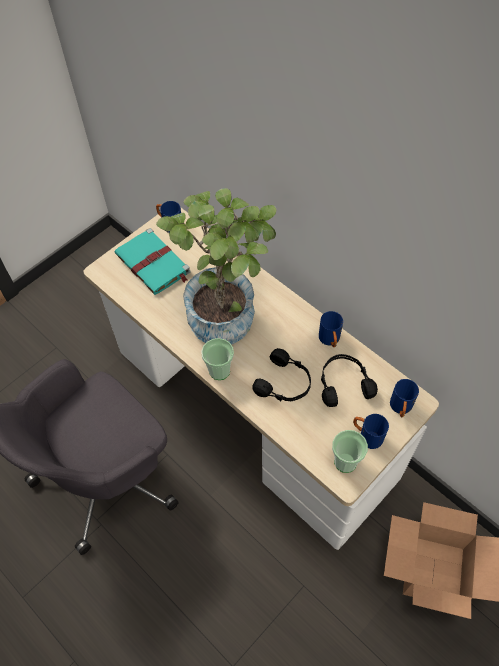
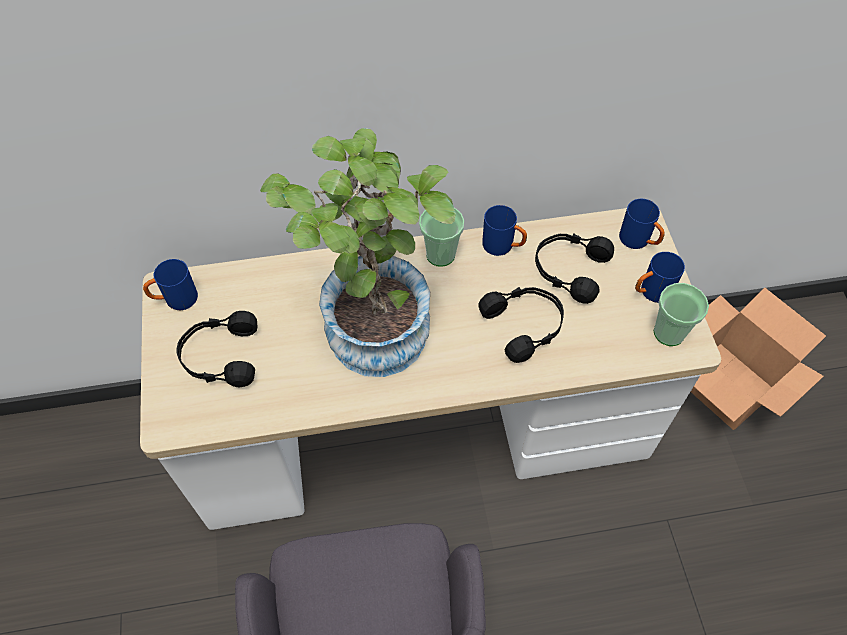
camera: 55 degrees left, 0 degrees up
turquoise book [114,228,191,295] -> black headphones [177,311,258,387]
cup [201,338,234,380] -> cup moved to [419,208,464,267]

